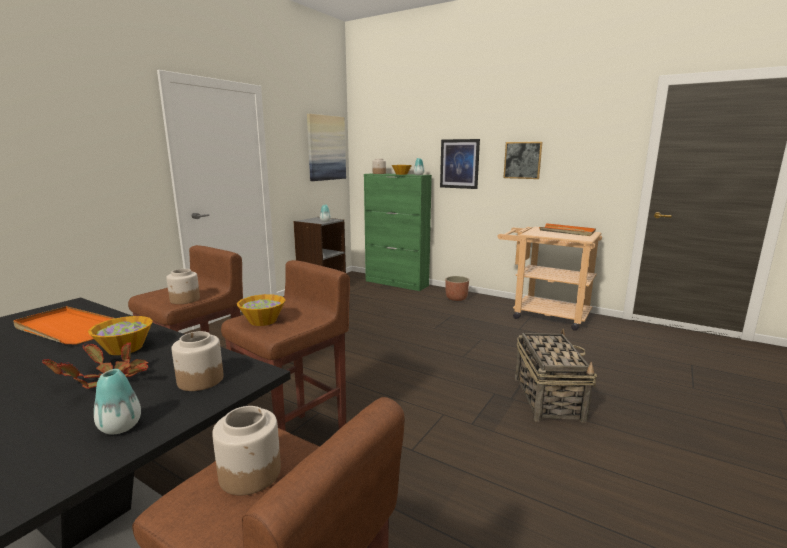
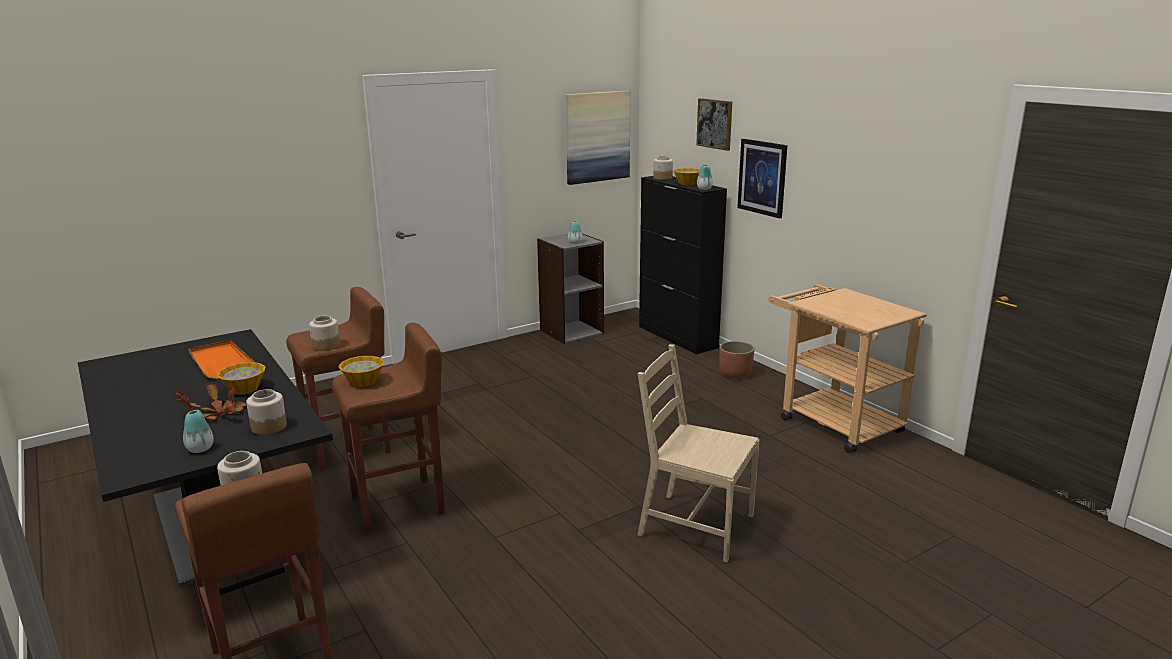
camera: 25 degrees right, 5 degrees up
green cabinet [364,173,432,291] -> black cabinet [639,176,727,354]
picture [503,142,542,179] -> picture moved to [696,98,732,151]
basket [515,328,597,423] -> beige chair [637,344,760,563]
orange tray [539,223,596,236] -> none

